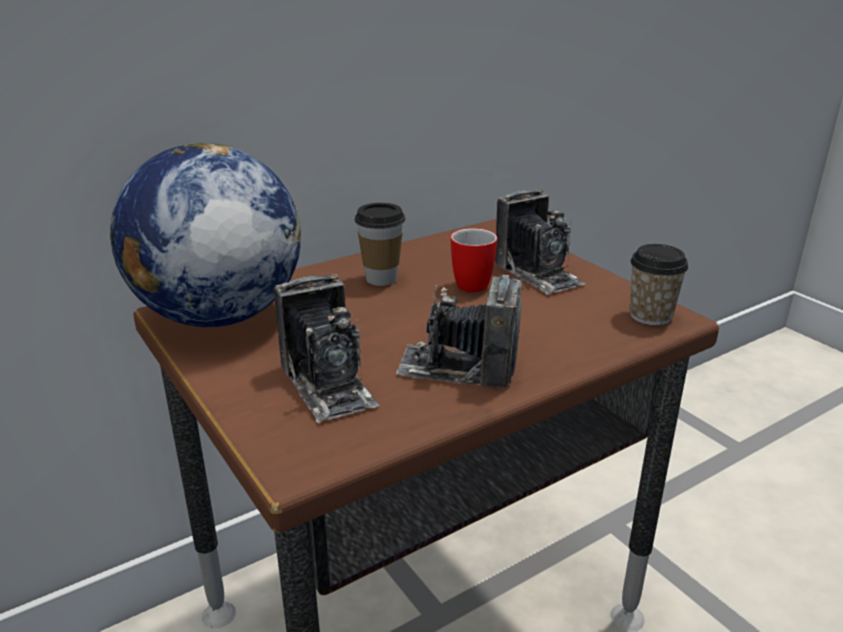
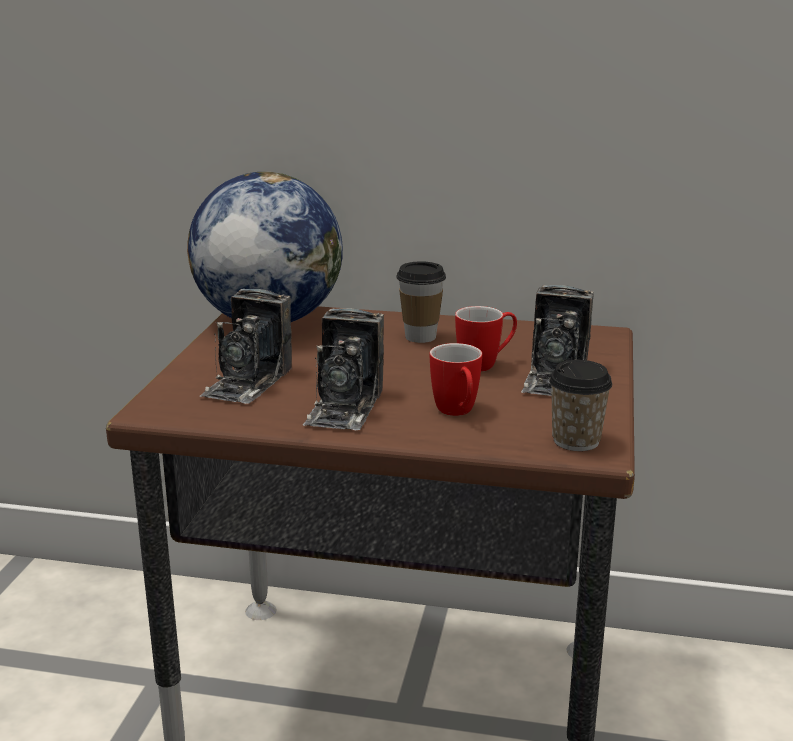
camera: 45 degrees right, 5 degrees down
camera [396,275,522,389] -> camera turned 135 degrees counterclockwise [303,308,384,430]
none -> mug [430,343,482,416]

